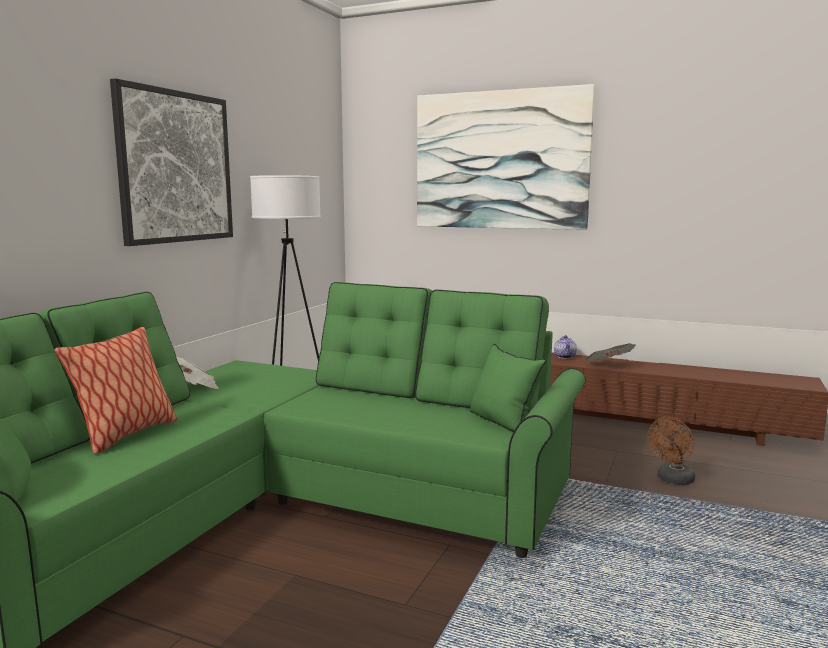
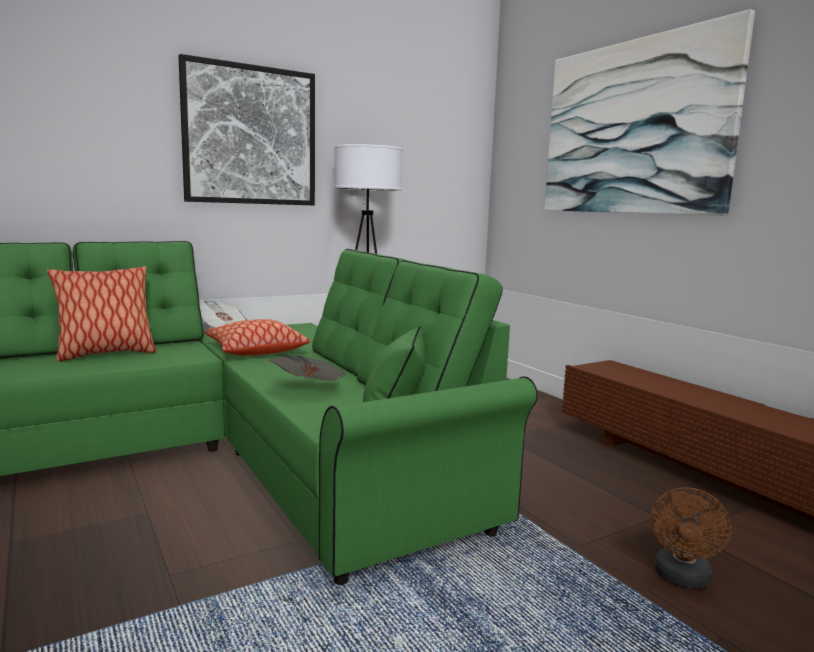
camera: 35 degrees right, 0 degrees up
teapot [554,335,577,359] -> none
newspaper [584,343,636,361] -> newspaper moved to [268,356,345,381]
brown fan [648,417,695,485] -> brown fan turned 60 degrees counterclockwise [651,487,732,588]
none -> pillow [205,319,310,355]

